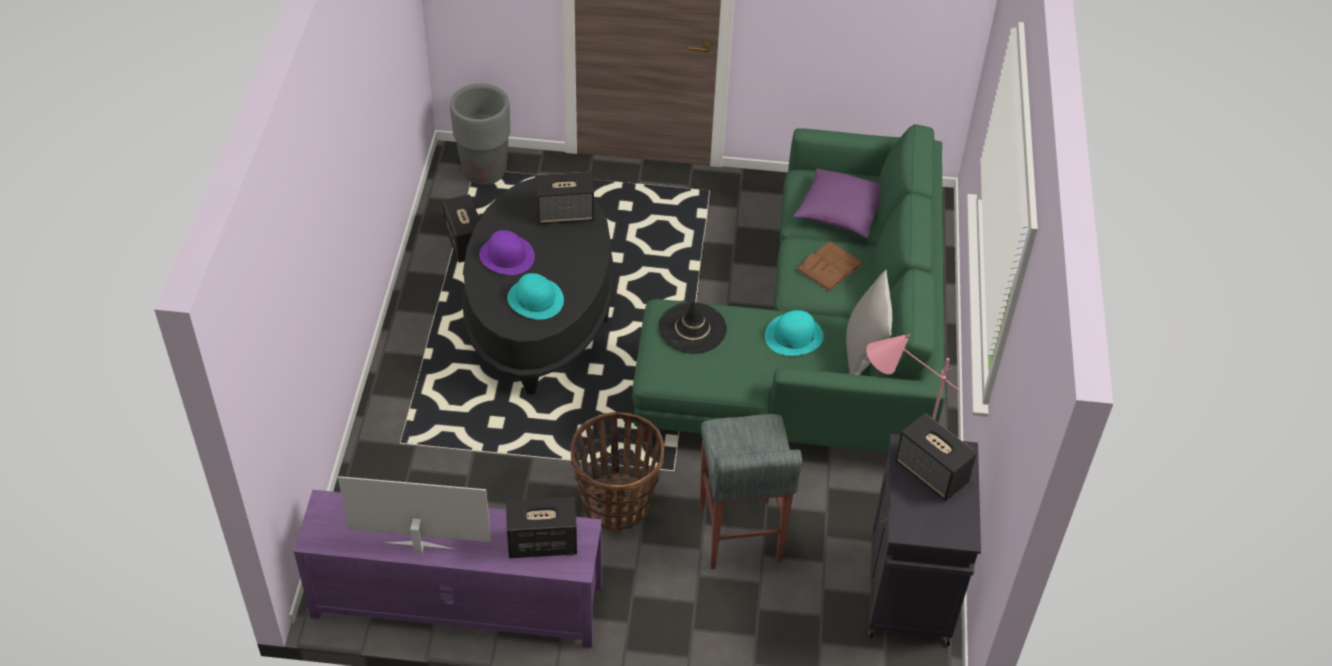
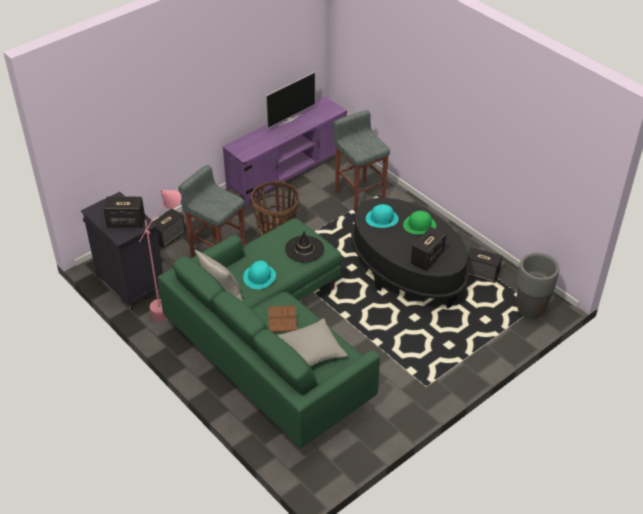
camera: 135 degrees right, 5 degrees down
purple hat [479,230,535,275] -> green hat [403,211,436,234]
speaker [506,497,577,558] -> speaker moved to [153,209,185,248]
purple pillow [793,168,881,238] -> grey pillow [277,318,348,366]
none -> grey stool [333,110,390,213]

